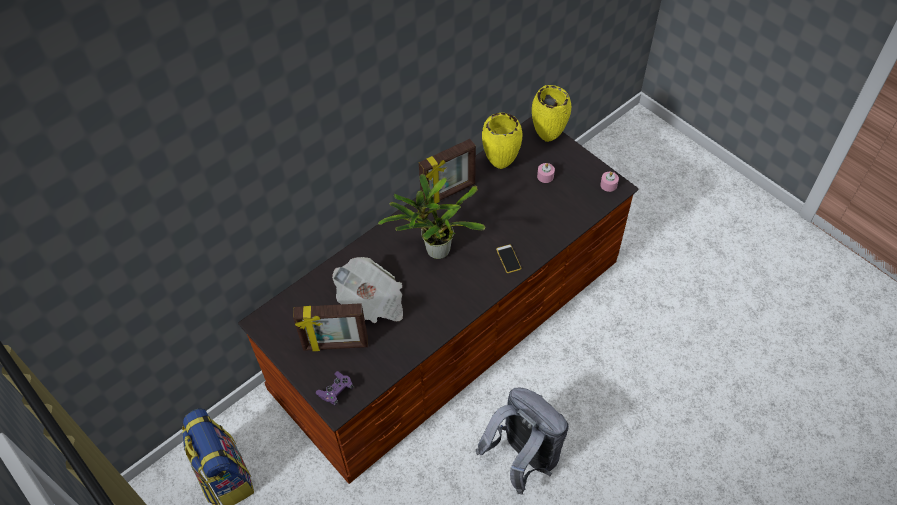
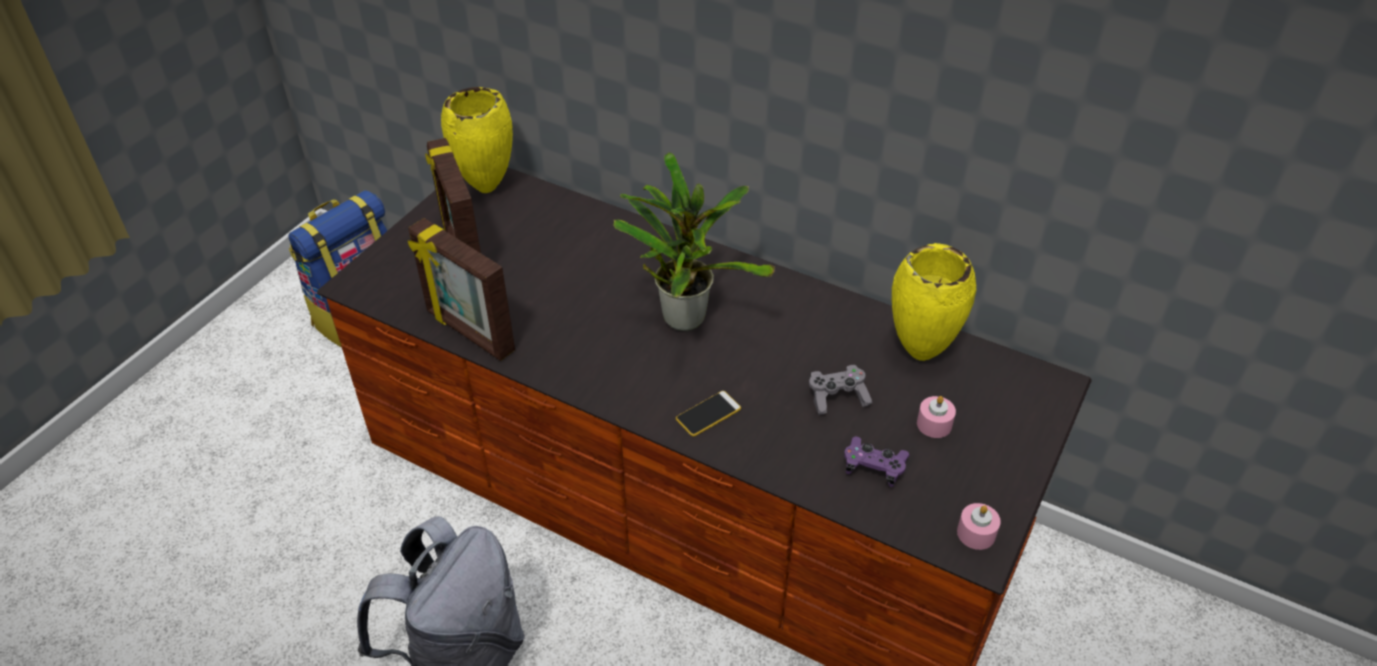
camera: 70 degrees right, 10 degrees down
purple game controller [316,371,353,406] -> purple game controller moved to [844,437,910,487]
newspaper [332,257,403,323] -> none
picture frame [419,139,476,203] -> picture frame moved to [408,218,515,361]
yellow vase [532,85,571,142] -> yellow vase moved to [441,87,513,193]
none -> grey game controller [809,365,872,415]

